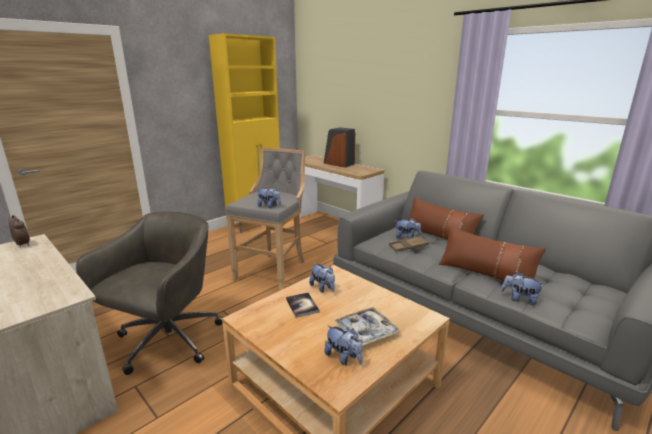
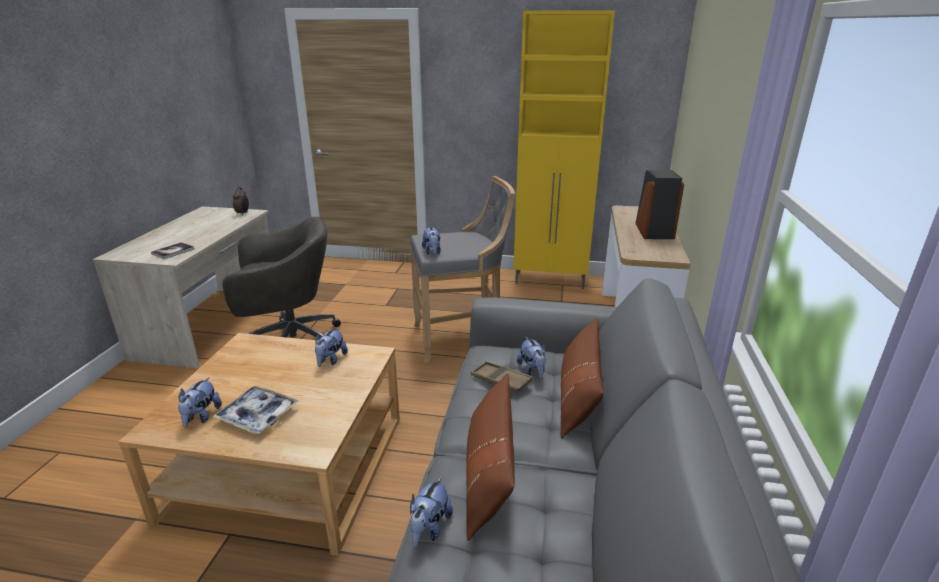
camera: 55 degrees right, 5 degrees up
book [286,293,320,318] -> book moved to [151,242,195,259]
plush toy [501,272,544,305] -> plush toy turned 150 degrees counterclockwise [409,476,453,548]

